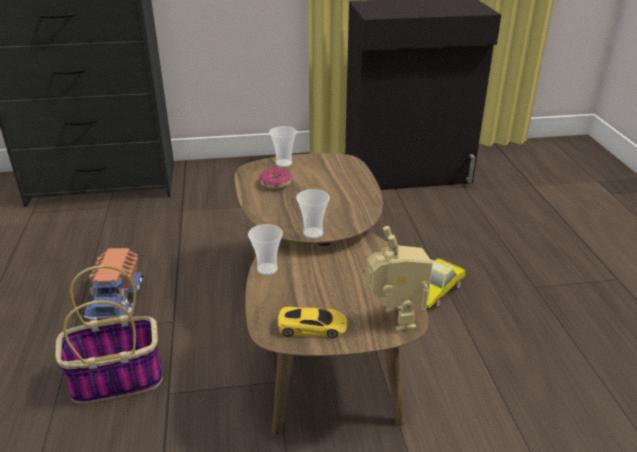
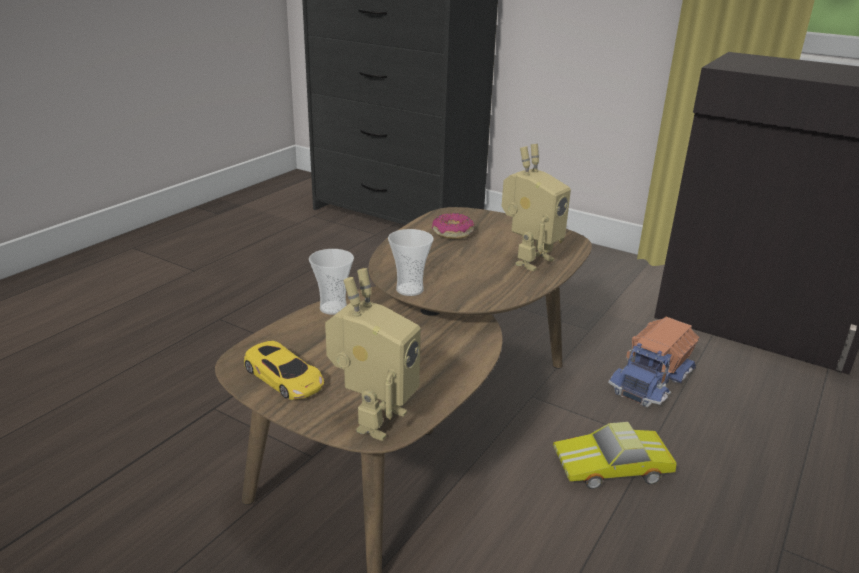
camera: 40 degrees right, 5 degrees down
basket [55,265,163,404] -> none
toy truck [84,248,144,321] -> toy truck moved to [608,316,699,408]
cup [269,126,297,167] -> none
none -> toy robot [501,144,571,271]

